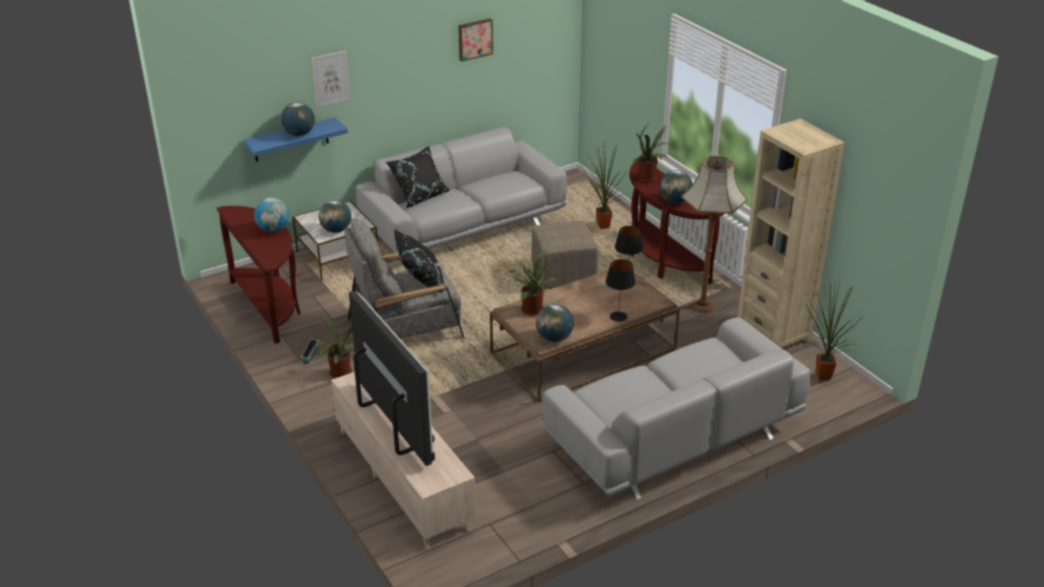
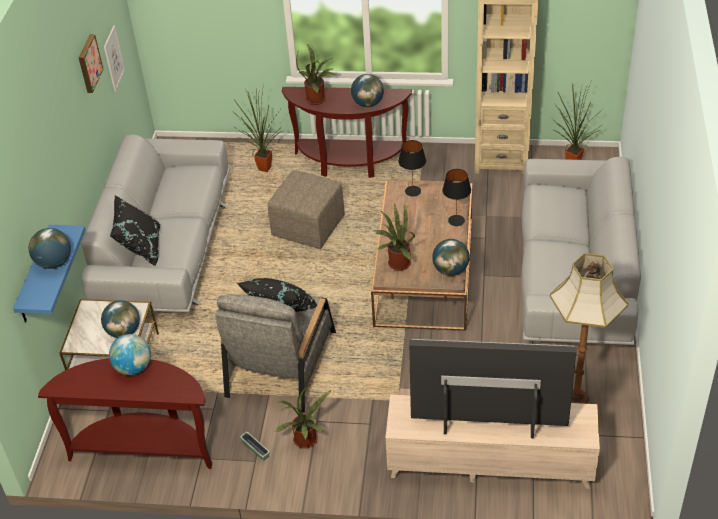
camera: 50 degrees left, 10 degrees up
picture [312,51,351,108] -> picture moved to [104,26,125,92]
floor lamp [681,156,747,313] -> floor lamp moved to [550,253,628,404]

